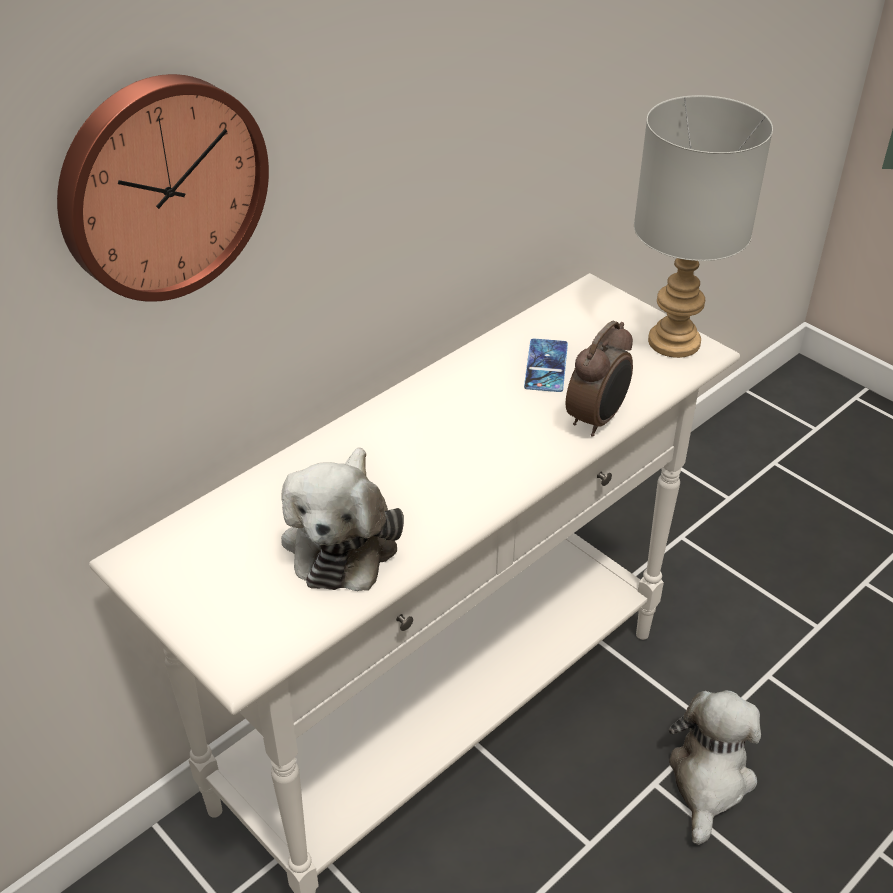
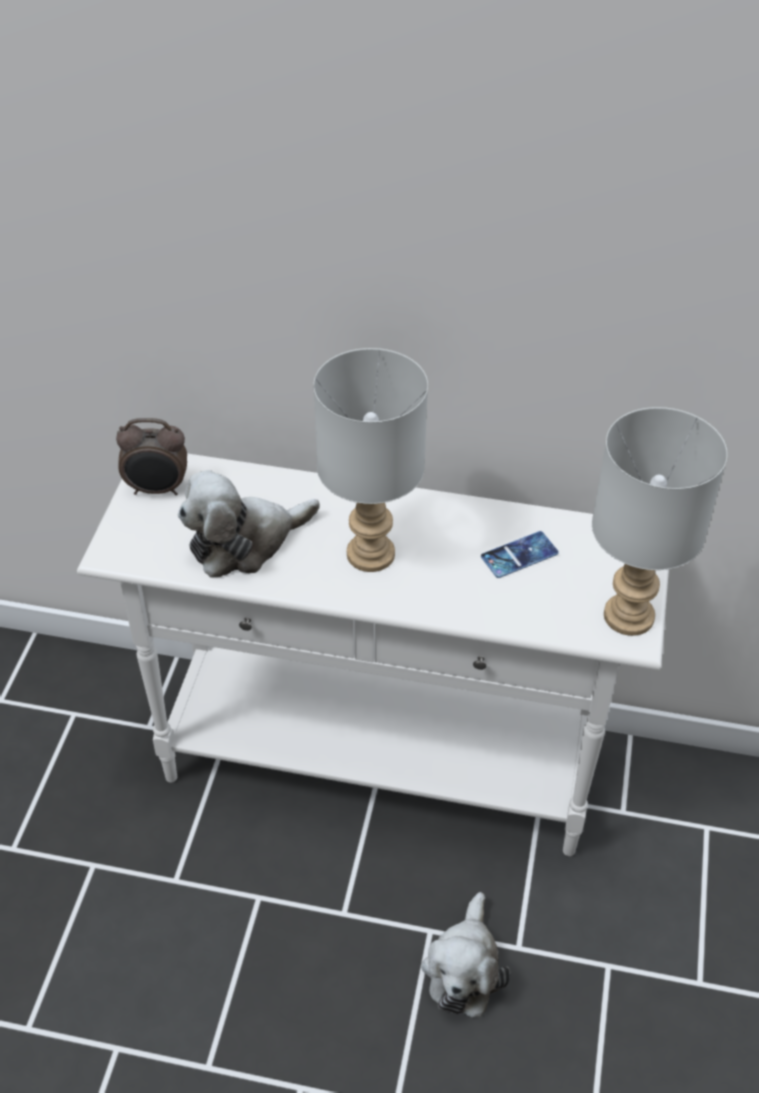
camera: 55 degrees right, 5 degrees up
wall clock [57,74,269,302] -> none
alarm clock [566,320,633,437] -> alarm clock moved to [116,418,187,495]
plush toy [669,690,761,845] -> plush toy turned 120 degrees clockwise [421,892,511,1018]
none -> grey table lamp [314,348,428,572]

